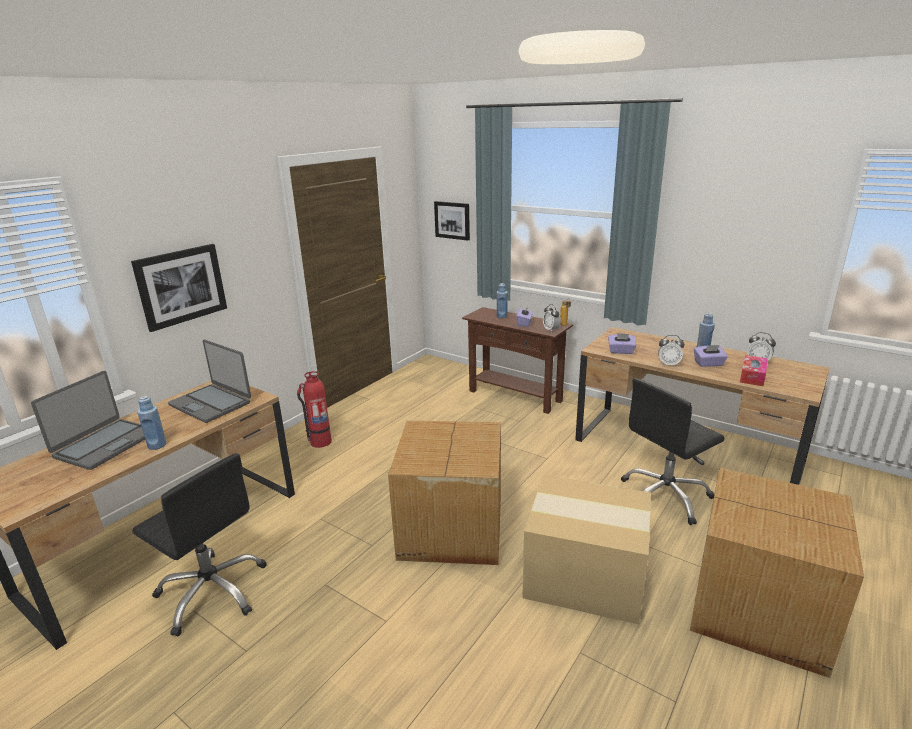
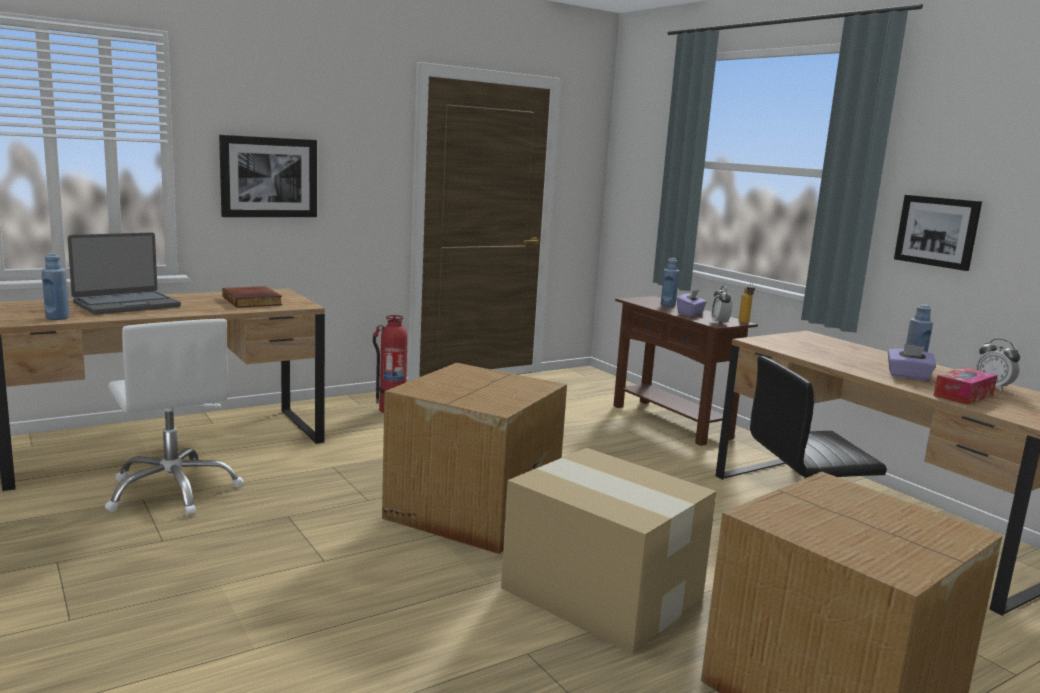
camera: 20 degrees right, 10 degrees down
black office chair [132,453,267,636] -> white office chair [105,319,243,516]
blue bottle [137,396,167,450] -> blue bottle moved to [42,253,69,320]
laptop [168,340,251,423] -> book [222,286,282,308]
picture [434,201,470,241] -> picture moved to [894,195,982,271]
purple tissue box [608,333,636,354] -> none
alarm clock [658,335,685,367] -> none

